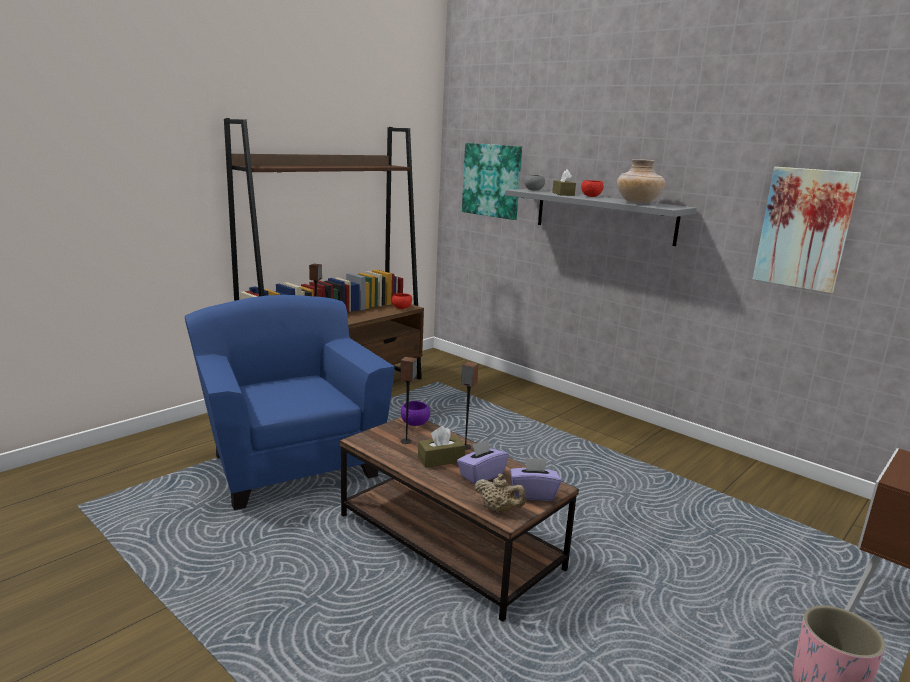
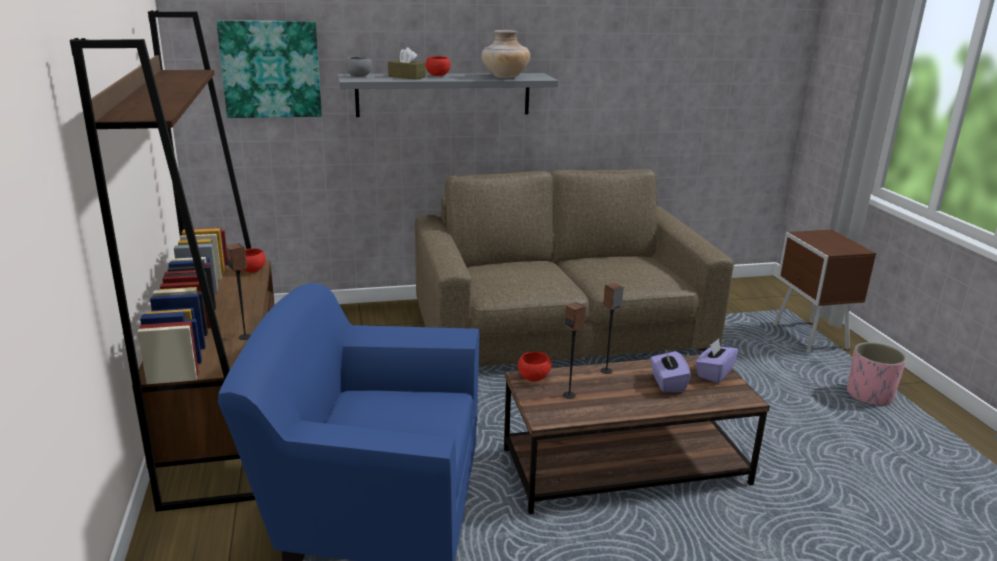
camera: 55 degrees left, 5 degrees up
purple bowl [401,401,430,426] -> red bowl [518,352,551,381]
brown tissue box [418,426,465,468] -> none
beige teapot [474,474,526,512] -> none
picture [753,167,861,293] -> none
none -> brown sofa [415,169,734,367]

